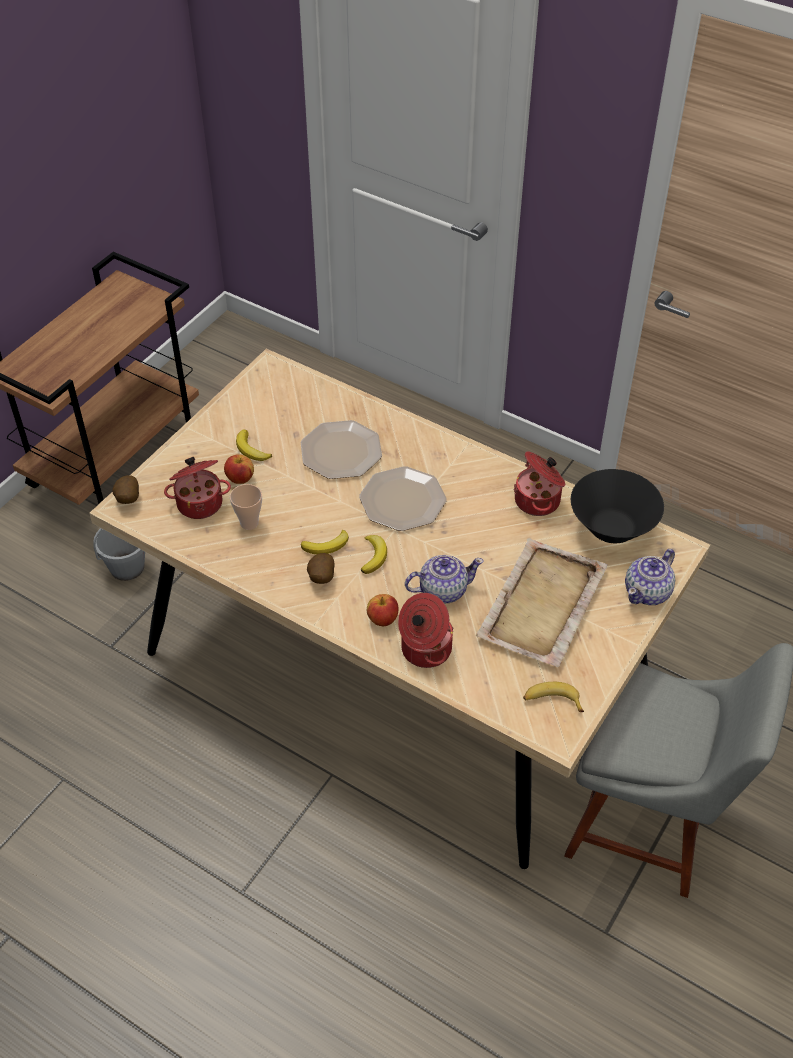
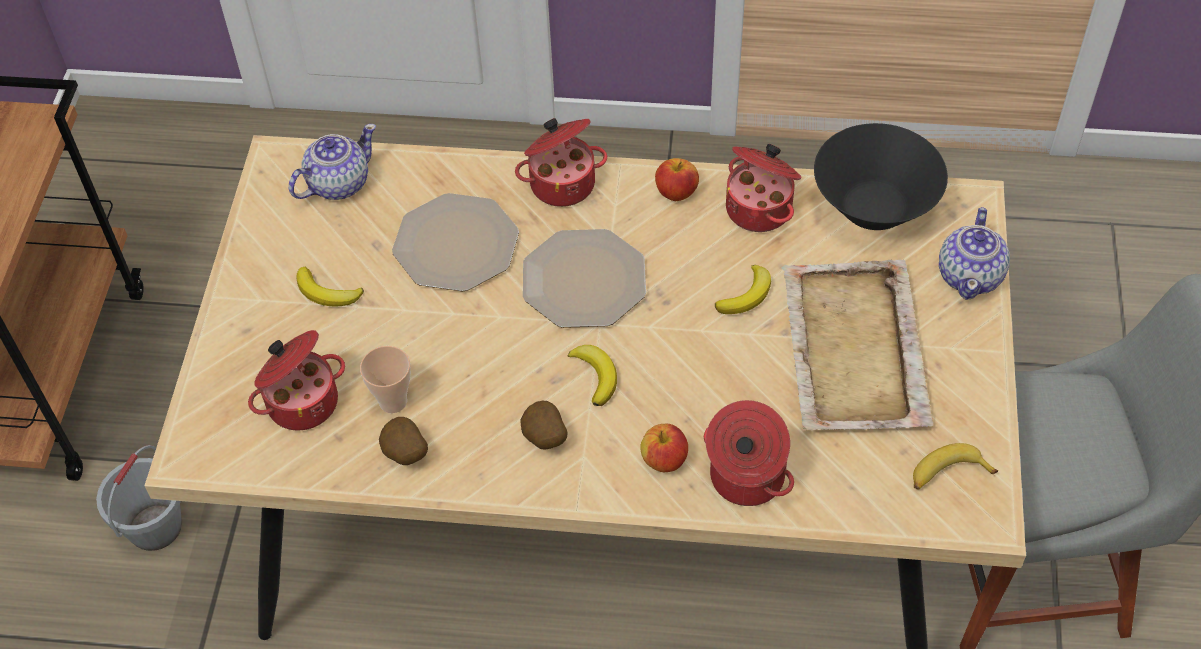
camera: 25 degrees left, 5 degrees up
potato [112,475,139,504] -> potato moved to [379,417,428,465]
apple [224,454,254,484] -> apple moved to [655,158,699,201]
banana [301,530,349,554] -> banana moved to [715,265,771,314]
teapot [405,555,484,603] -> teapot moved to [289,124,376,200]
none -> cooking pot [515,118,607,207]

